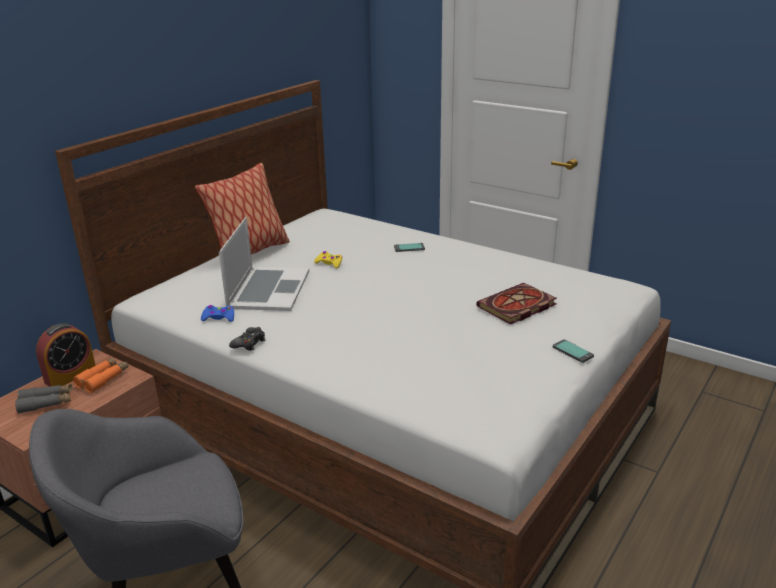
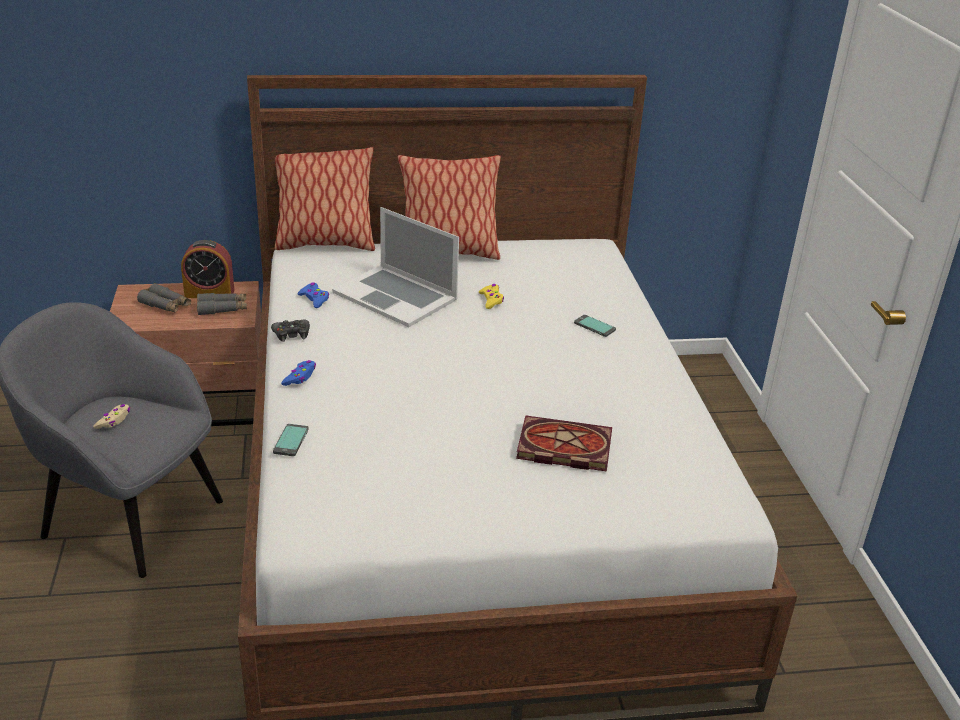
camera: 45 degrees right, 5 degrees up
orange binoculars [73,358,129,393] -> grey binoculars [197,293,247,315]
laptop [219,217,309,311] -> laptop turned 75 degrees clockwise [332,207,459,327]
phone [553,339,594,363] -> phone moved to [273,424,309,456]
none -> beige game controller [93,404,130,429]
none -> pillow [275,147,375,251]
none -> blue game controller [281,360,316,386]

